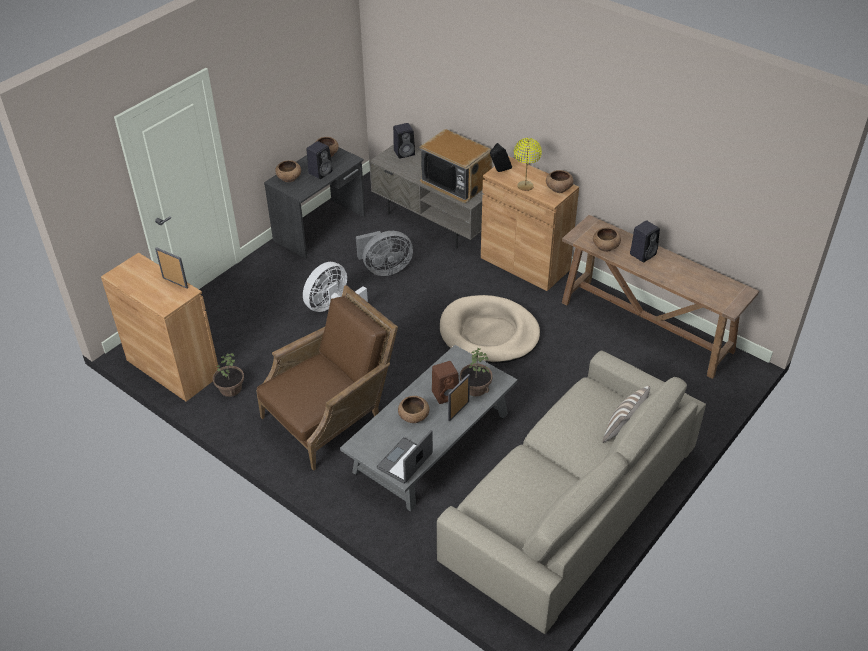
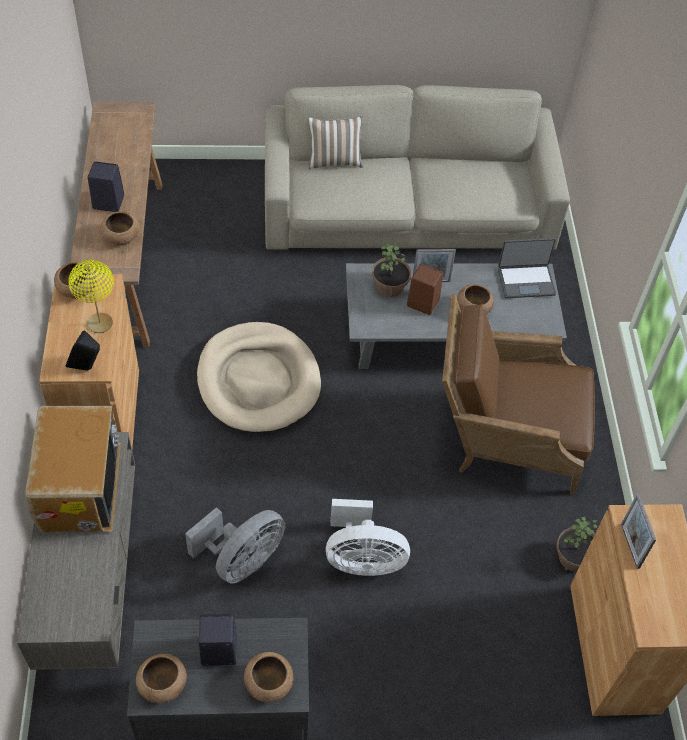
camera: 135 degrees left, 10 degrees up
grey fan [356,231,413,276] -> grey fan turned 105 degrees clockwise [185,507,285,583]
black speaker [393,123,415,159] -> none

